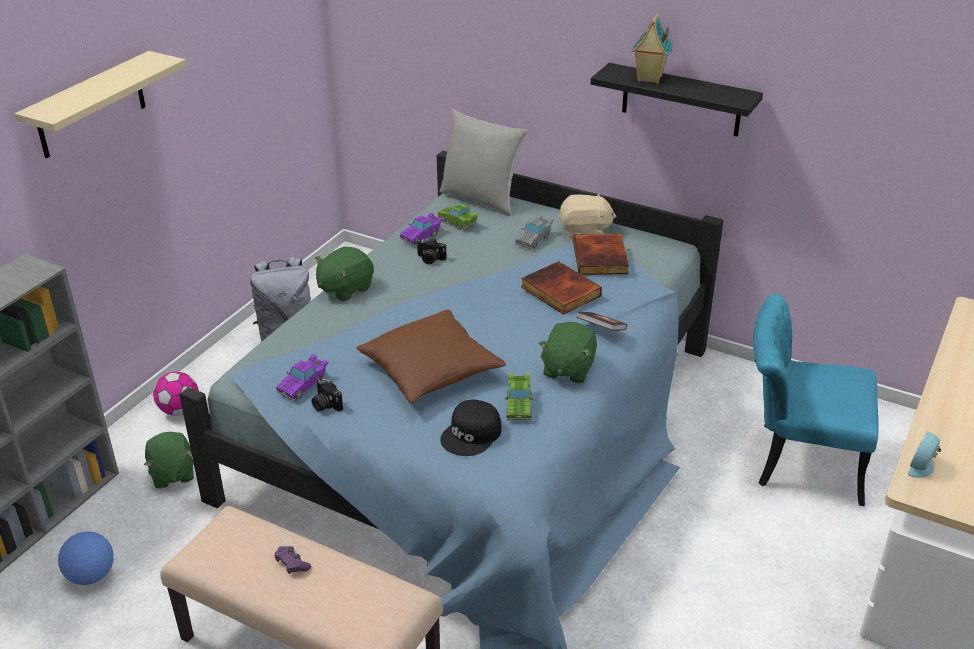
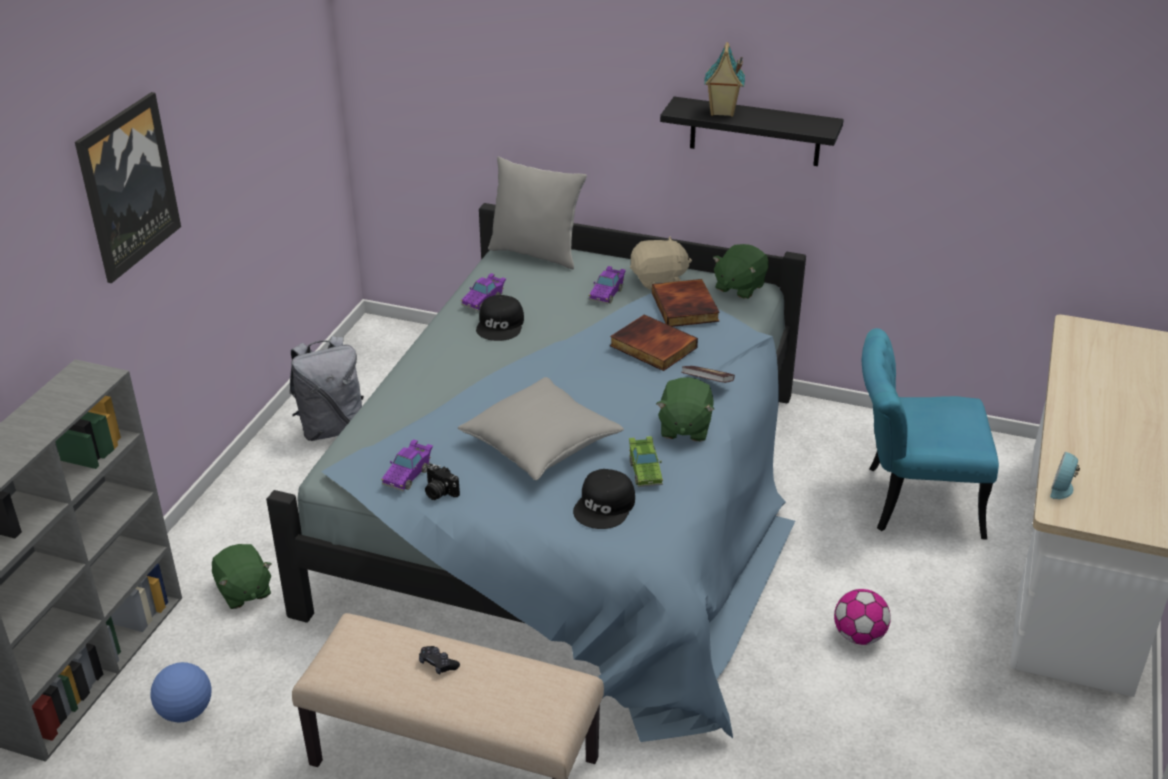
camera: 10 degrees left, 0 degrees up
beige shelf [15,51,186,159] -> picture [75,92,181,283]
football [153,372,199,416] -> football moved to [834,589,891,645]
purple game controller [274,546,311,574] -> black game controller [419,646,460,675]
green plush toy [315,247,374,302] -> green plush toy moved to [713,244,769,299]
brown pillow [356,310,506,404] -> grey pillow [458,377,624,480]
camera [416,238,447,265] -> black cap [476,295,524,341]
green toy car [437,204,481,230] -> none
grey toy car [515,215,553,249] -> purple toy car [589,266,626,304]

